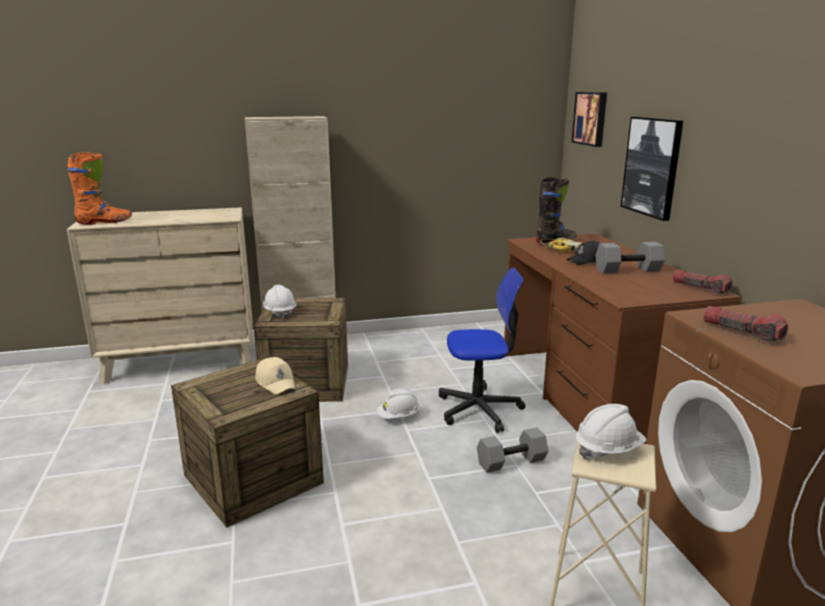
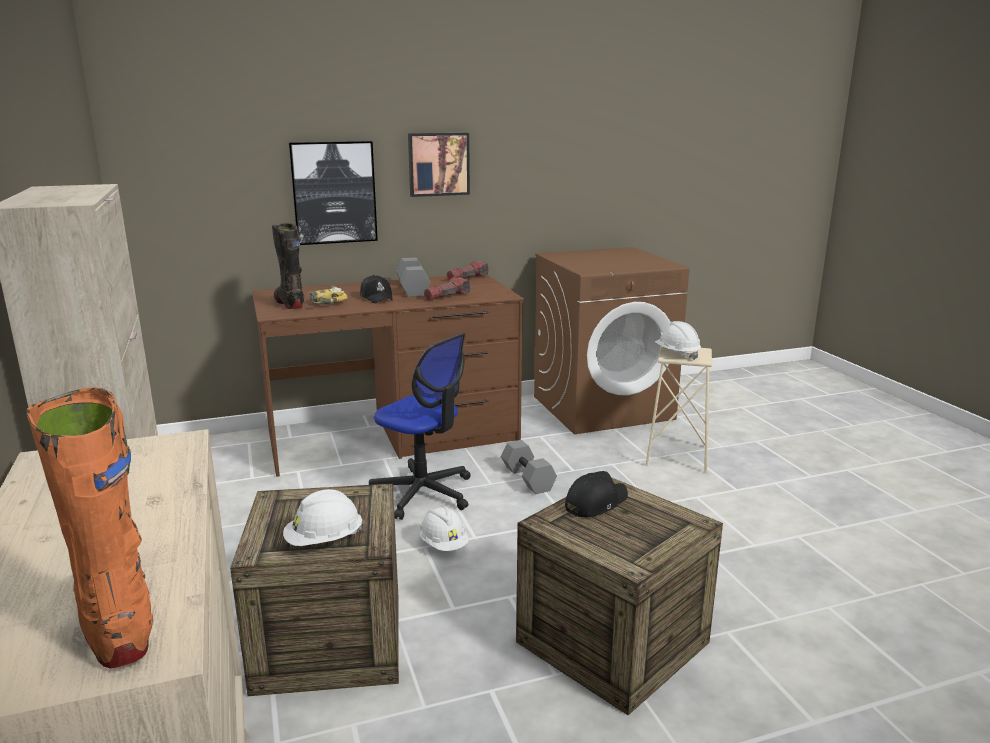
camera: 95 degrees left, 0 degrees up
beige cap [255,357,295,394] -> black cap [565,471,628,517]
office chair [439,268,526,433] -> office chair turned 135 degrees clockwise [369,333,471,520]
picture [571,92,607,147] -> picture moved to [408,133,470,197]
flashlight [704,306,788,342] -> flashlight moved to [424,277,471,300]

